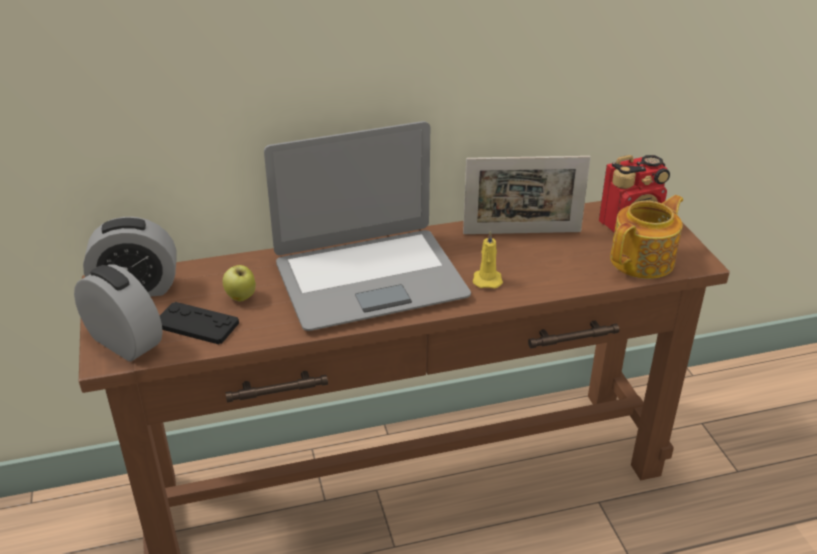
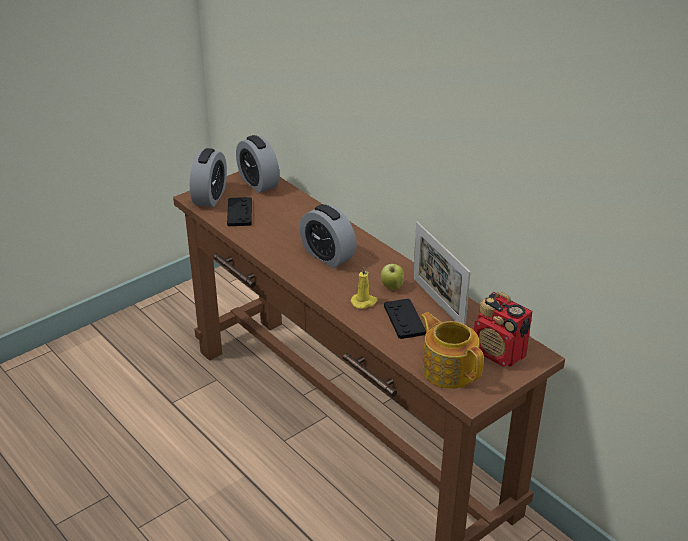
camera: 65 degrees right, 0 degrees up
apple [223,265,256,302] -> apple moved to [381,264,404,290]
laptop [264,121,471,331] -> alarm clock [299,204,357,268]
teapot [610,195,683,279] -> teapot turned 150 degrees counterclockwise [421,312,484,389]
none -> black game controller [384,298,426,339]

